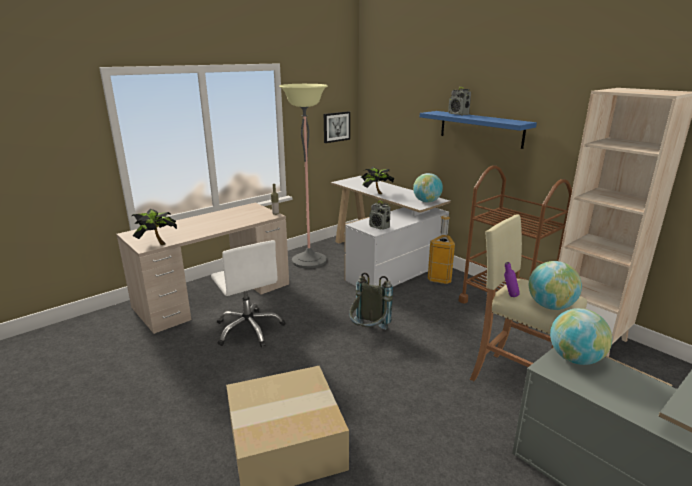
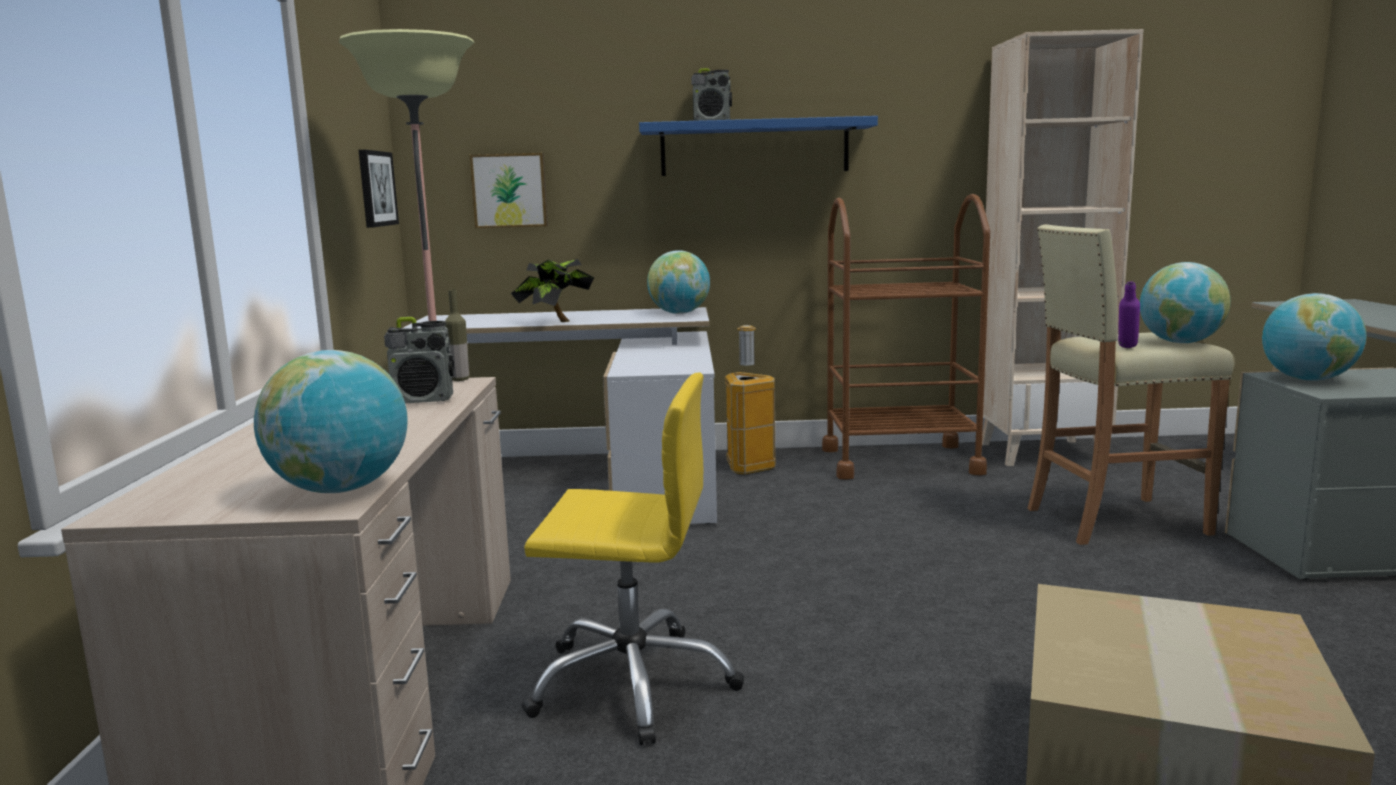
camera: 50 degrees left, 10 degrees down
potted plant [132,209,177,245] -> globe [254,350,408,493]
white office chair [211,240,285,347] -> yellow office chair [522,373,744,745]
grey backpack [349,273,393,330] -> none
radio [369,200,391,230] -> radio moved to [384,317,454,403]
none -> picture [470,153,548,228]

